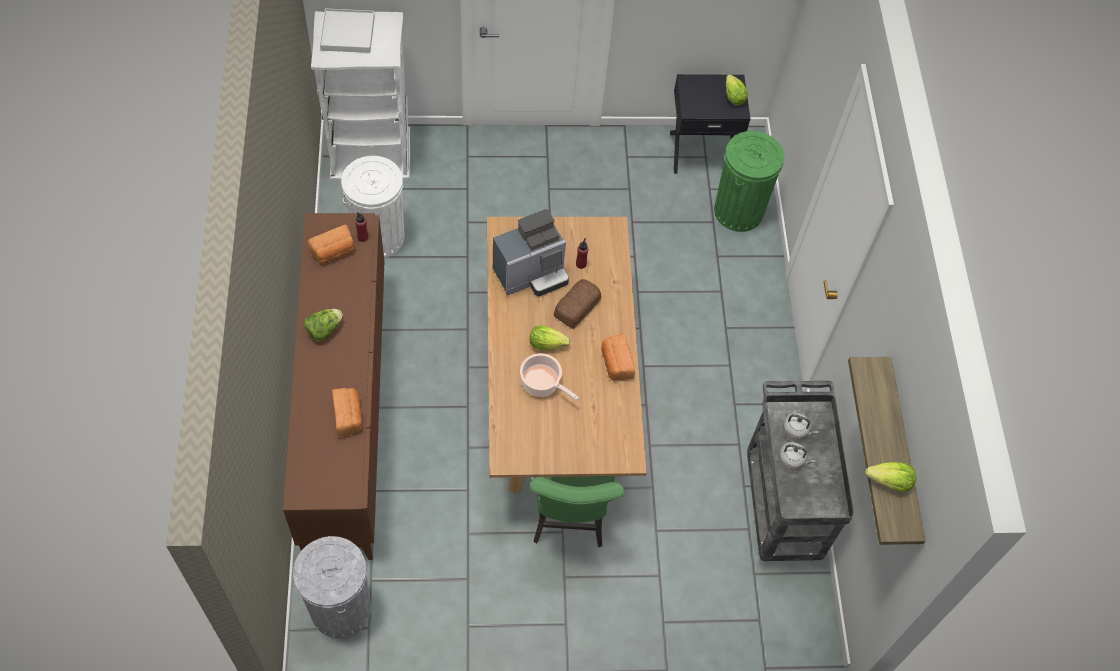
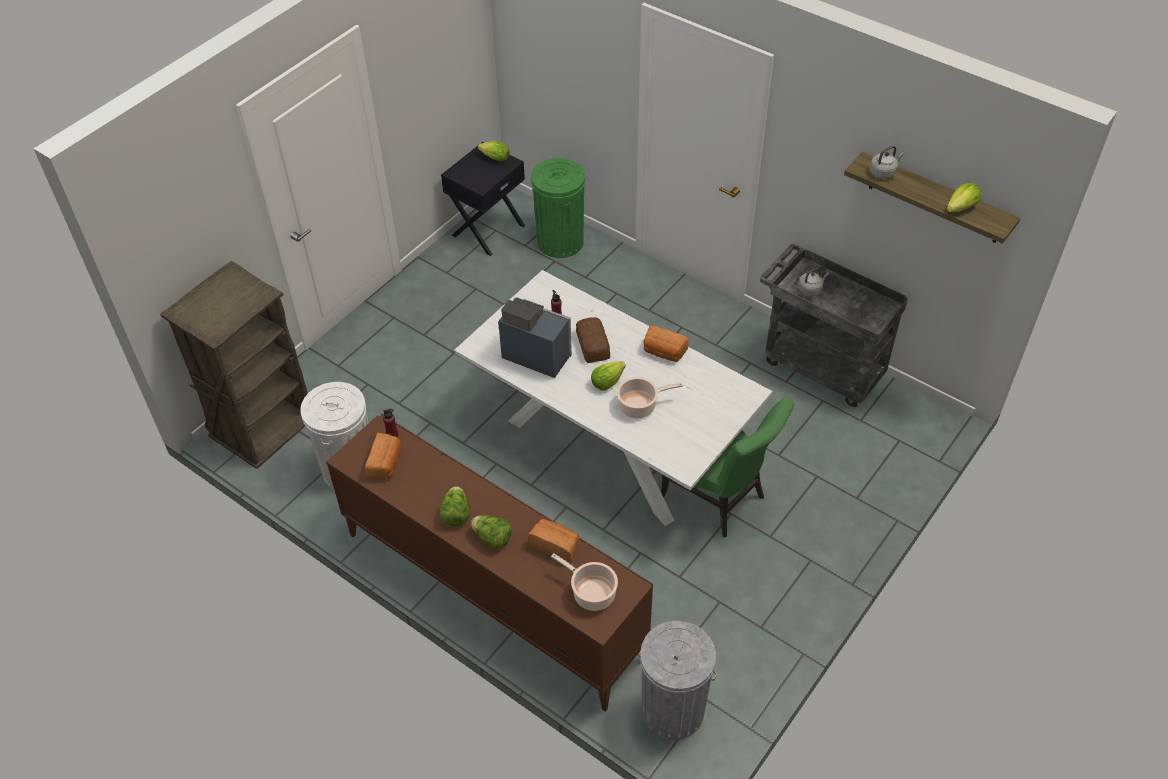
camera: 45 degrees left, 10 degrees down
white bookcase [311,11,410,180] -> brown bookcase [160,261,308,469]
white tray [320,9,375,53] -> none
brown dining table [487,217,647,494] -> white dining table [454,270,772,526]
coffee machine [493,209,569,296] -> coffee machine turned 75 degrees counterclockwise [498,297,572,378]
grey kettle [778,442,816,471] -> grey kettle moved to [870,146,904,179]
none -> lettuce [471,515,512,550]
none -> cooking pot [551,553,618,611]

